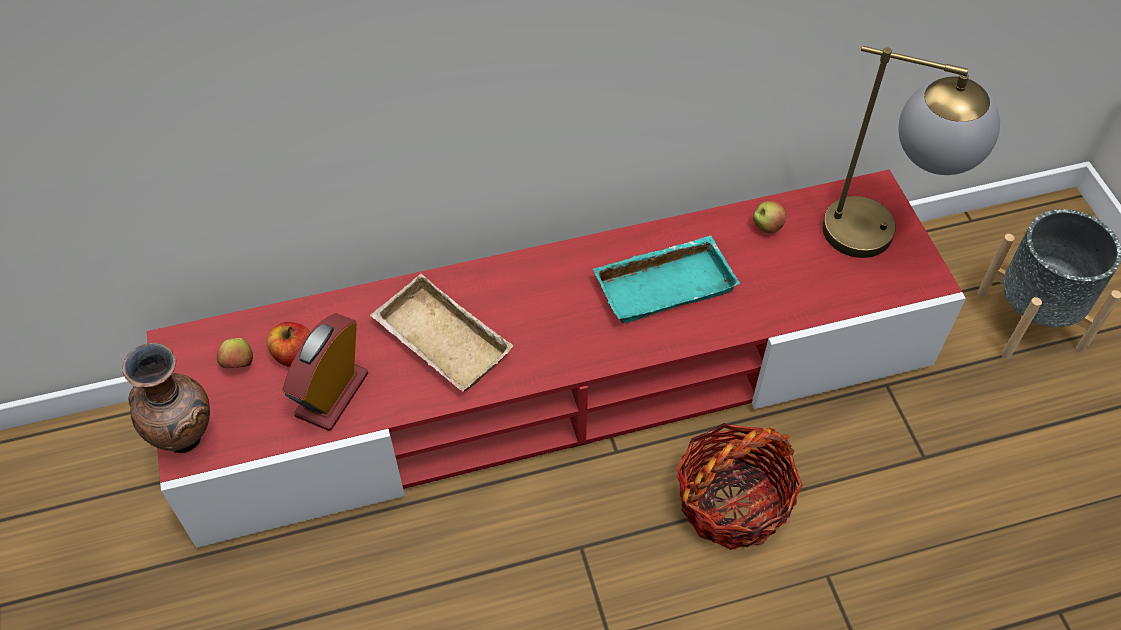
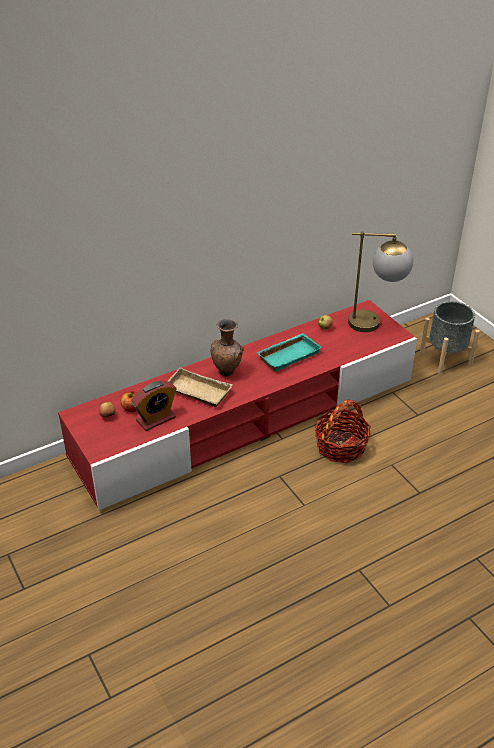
camera: 15 degrees left, 15 degrees down
brown vase [123,343,210,453] -> brown vase moved to [210,319,244,377]
alarm clock [282,313,368,431] -> alarm clock turned 135 degrees counterclockwise [131,381,176,431]

